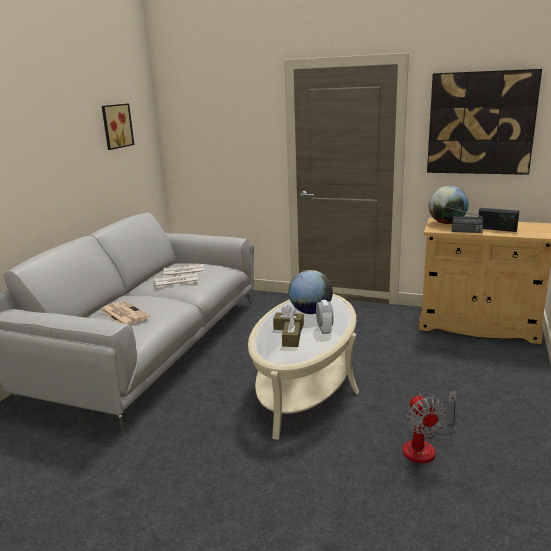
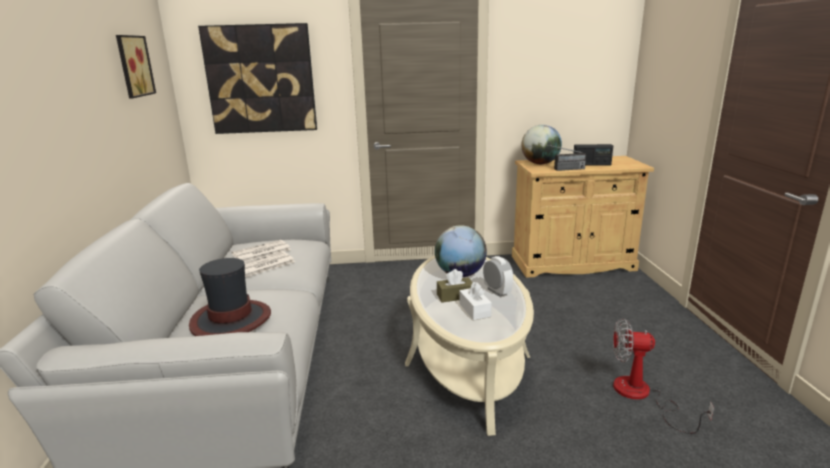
camera: 25 degrees left, 0 degrees up
newspaper [101,301,150,325] -> hat [189,258,271,336]
brown tissue box [282,317,301,347] -> white tissue box [459,282,492,320]
fan [403,391,457,463] -> fan turned 135 degrees clockwise [613,319,714,434]
picture [427,69,542,175] -> picture moved to [198,23,317,134]

